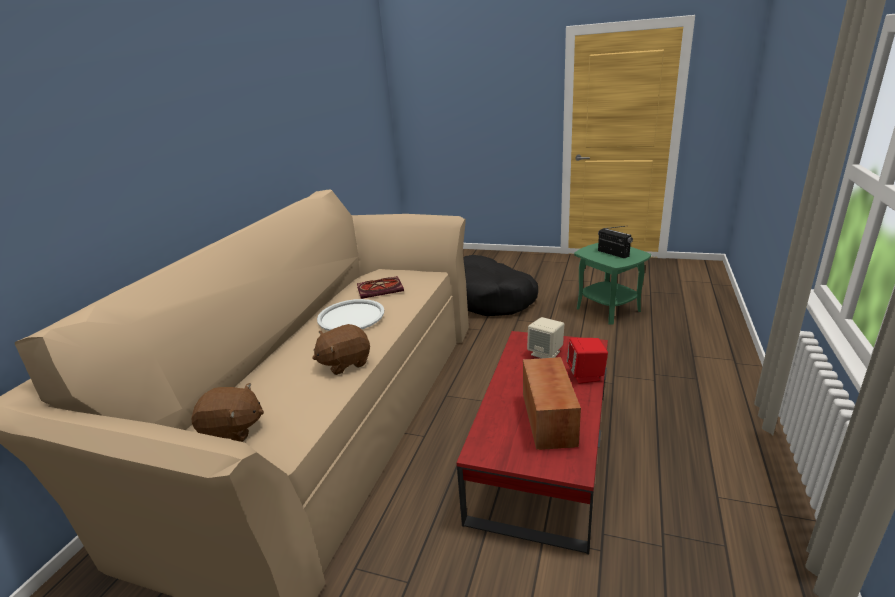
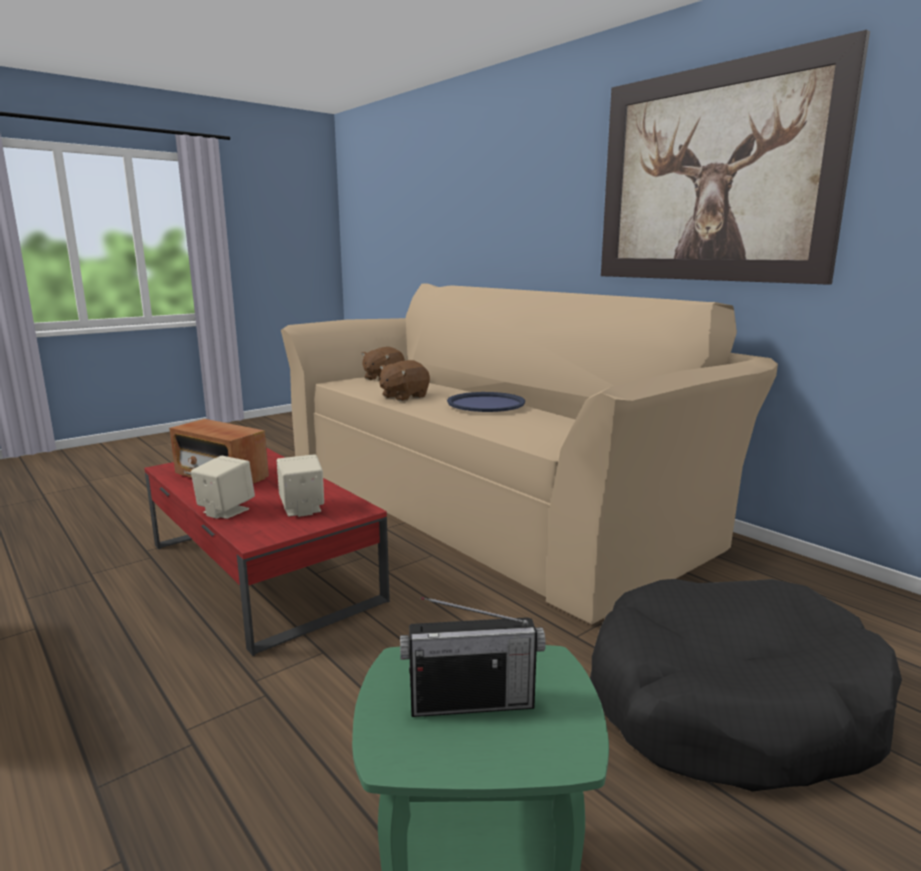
camera: 120 degrees right, 10 degrees down
brown plush toy [312,324,370,375] -> brown plush toy turned 135 degrees counterclockwise [380,360,430,401]
white tray [317,299,384,331] -> blue tray [447,392,525,412]
book [357,276,404,299] -> none
red speaker [567,338,608,384] -> beige speaker [191,456,255,519]
none -> picture [601,30,870,285]

